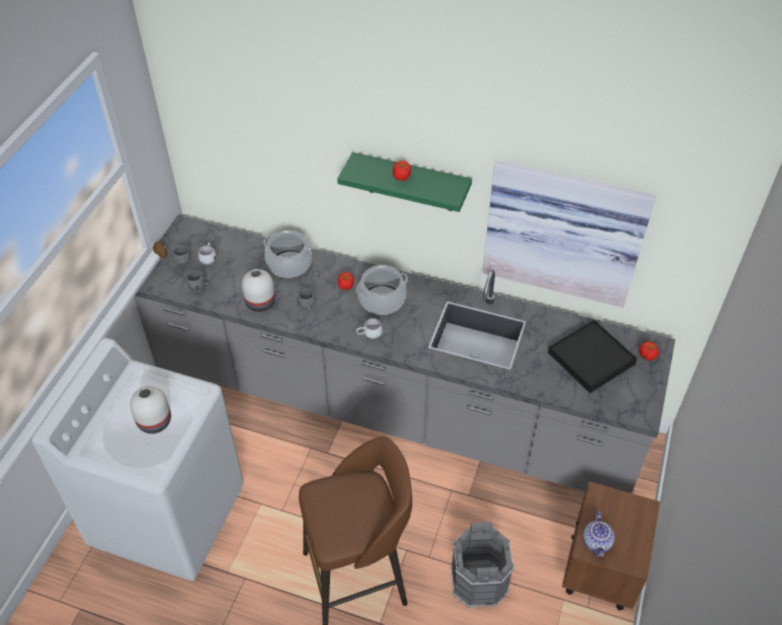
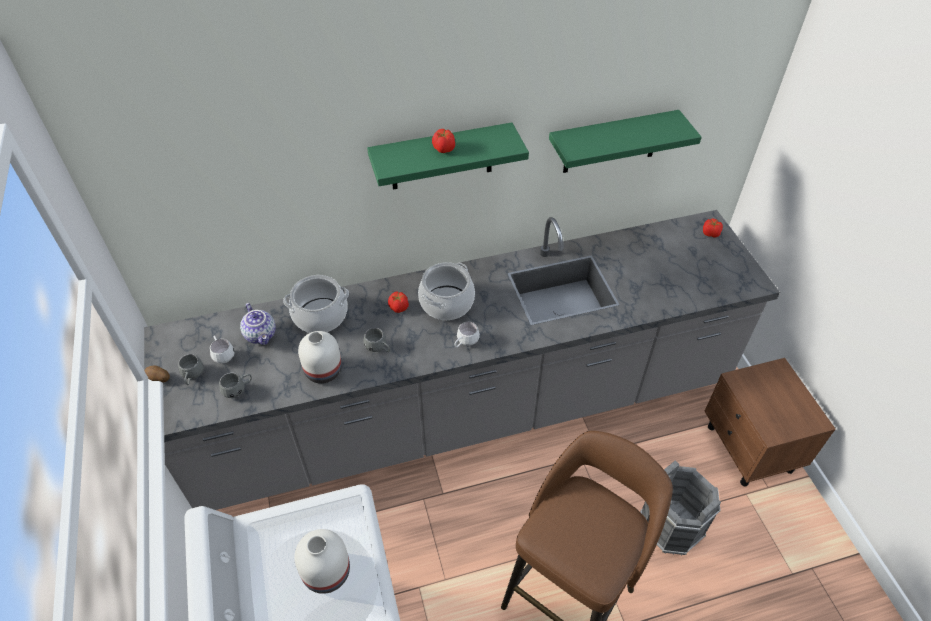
camera: 35 degrees left, 0 degrees up
picture [482,161,656,307] -> green shelf [549,110,702,173]
black tray [548,320,637,393] -> none
teapot [583,511,615,557] -> teapot moved to [240,303,276,345]

